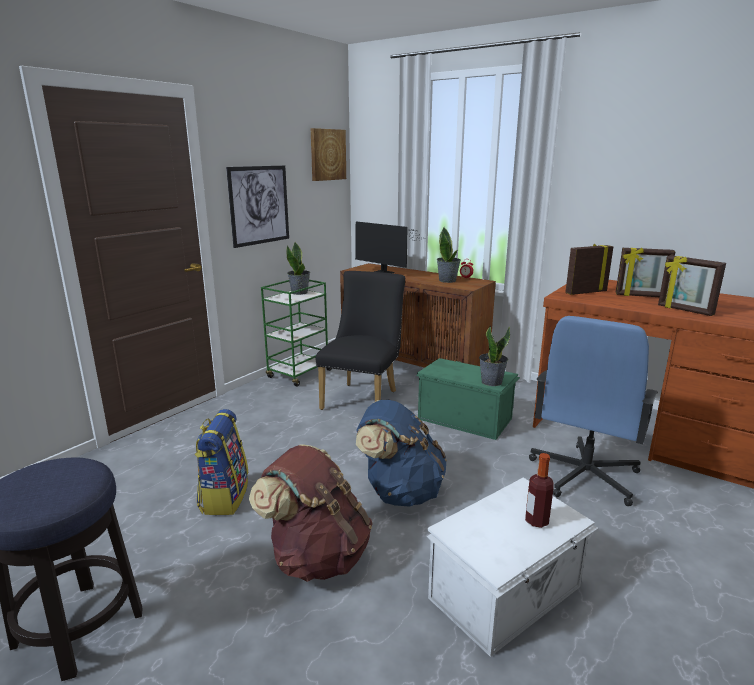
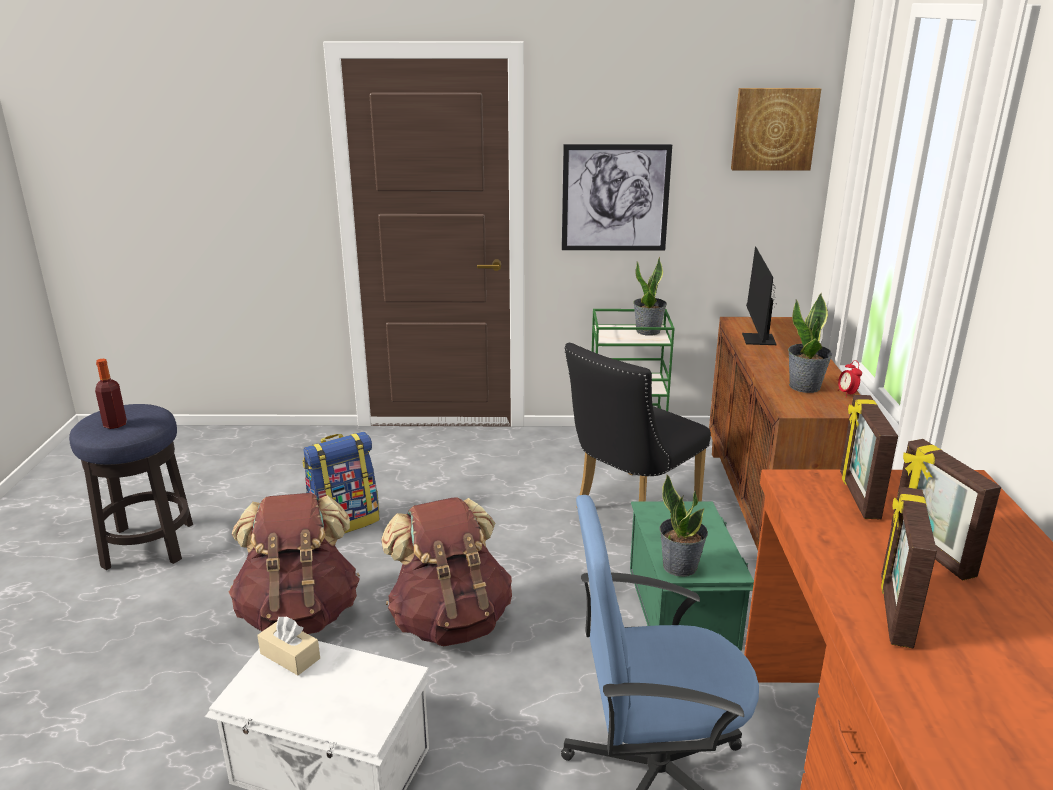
camera: 55 degrees right, 5 degrees up
black chair [316,271,405,410] -> black chair turned 150 degrees clockwise [564,343,711,502]
blue backpack [356,400,447,507] -> brown backpack [381,497,512,646]
bottle [525,453,554,528] -> bottle moved to [95,359,127,429]
picture frame [565,244,614,295] -> picture frame turned 120 degrees counterclockwise [840,395,898,520]
none -> beige tissue box [257,616,320,675]

